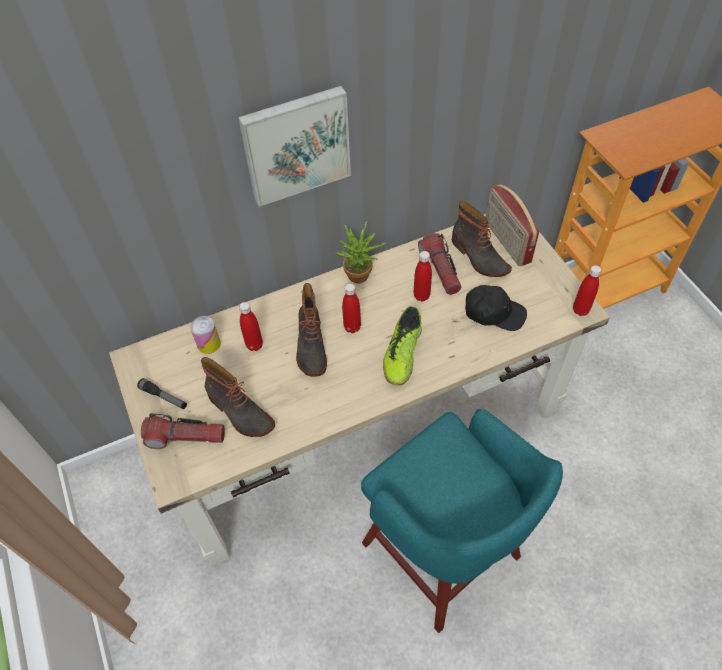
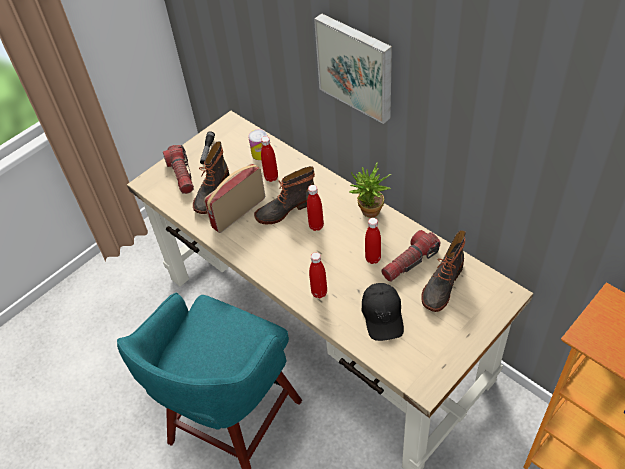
camera: 70 degrees right, 5 degrees down
shoe [383,306,422,385] -> none
radio [486,184,539,266] -> radio moved to [204,163,265,233]
red bottle [573,265,602,316] -> red bottle moved to [309,252,327,298]

